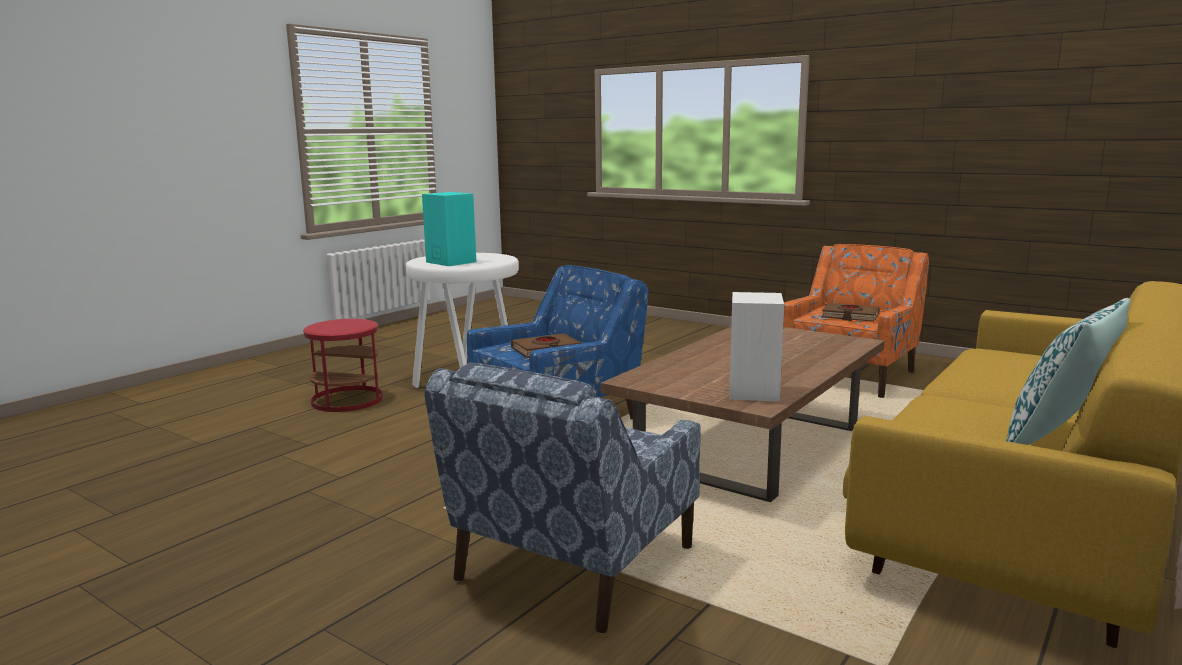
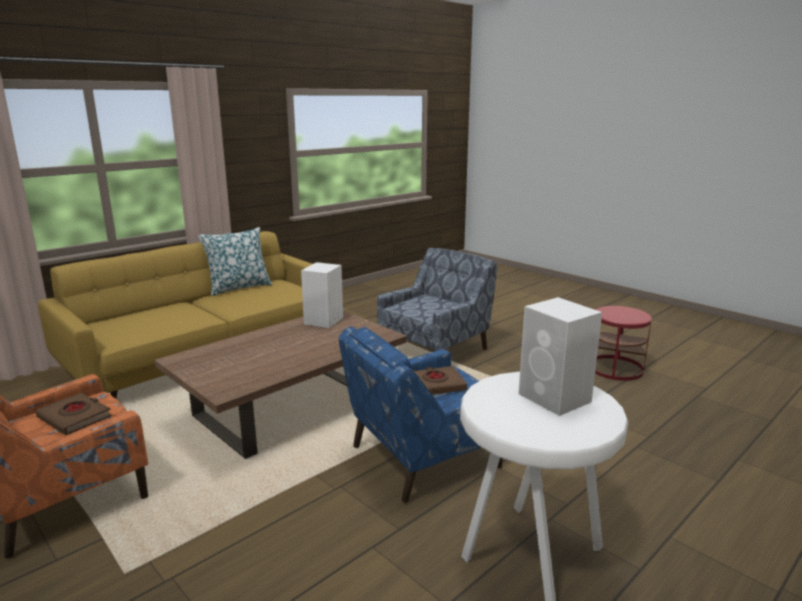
camera: 170 degrees left, 5 degrees up
red side table [303,319,383,412] -> red side table moved to [595,306,652,381]
turquoise speaker [422,192,476,266] -> white speaker [518,297,602,416]

